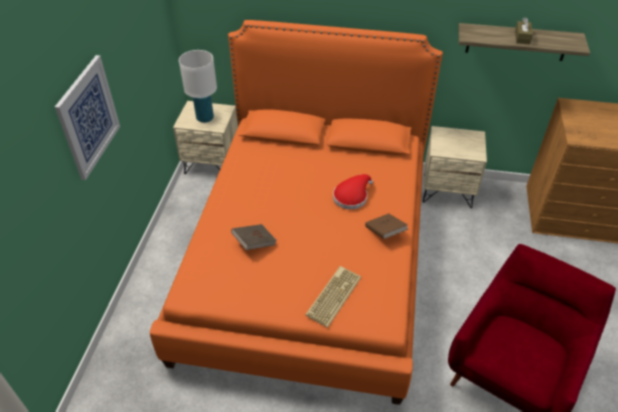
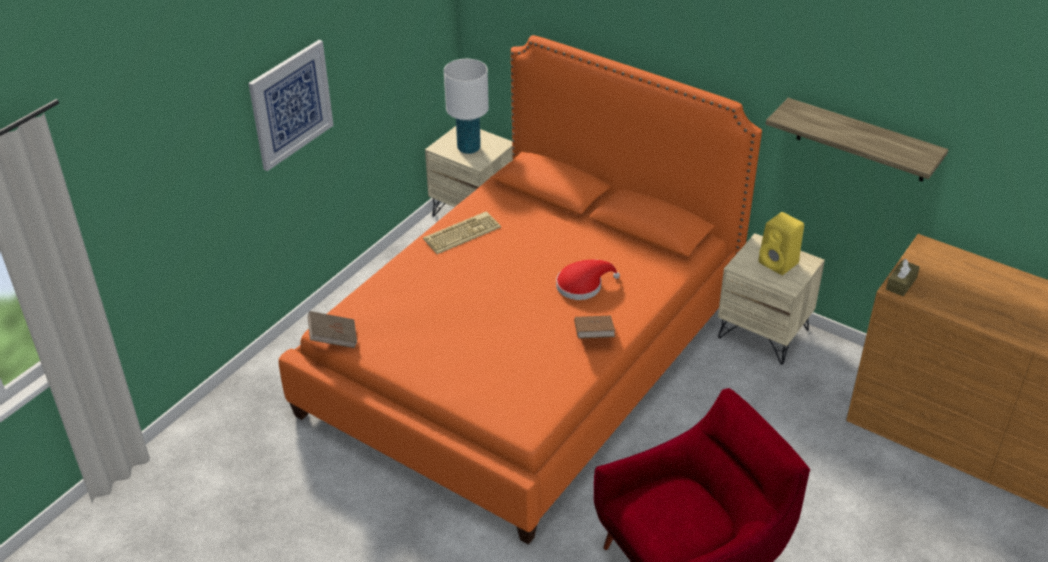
camera: 25 degrees right, 5 degrees down
brown book [231,224,277,250] -> brown book moved to [308,311,357,348]
keyboard [305,266,361,328] -> keyboard moved to [423,211,501,254]
brown tissue box [515,17,533,45] -> brown tissue box moved to [886,259,920,296]
none -> yellow speaker [759,212,804,275]

